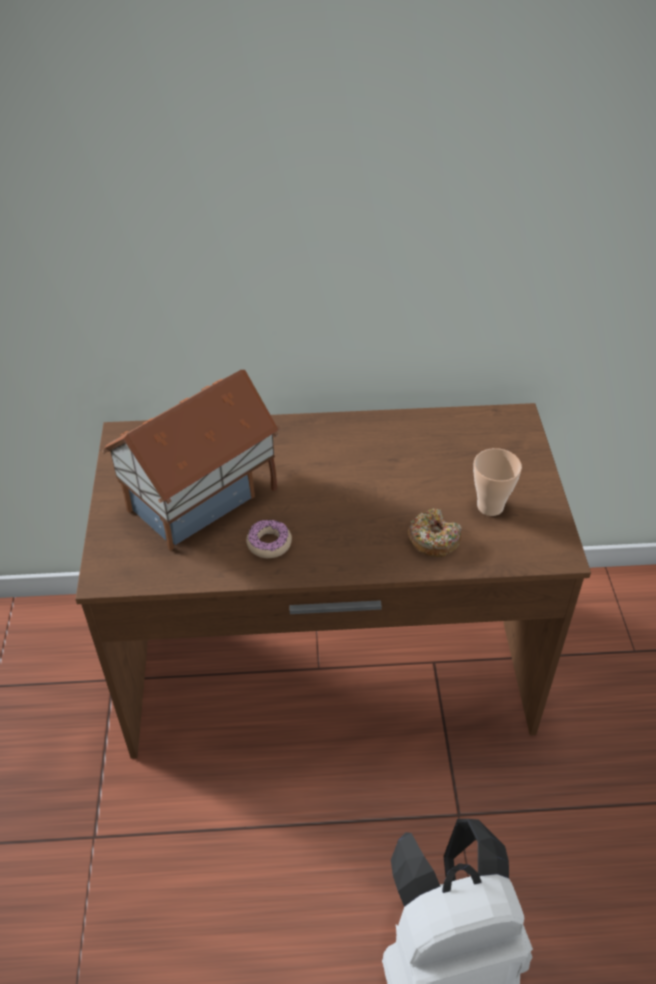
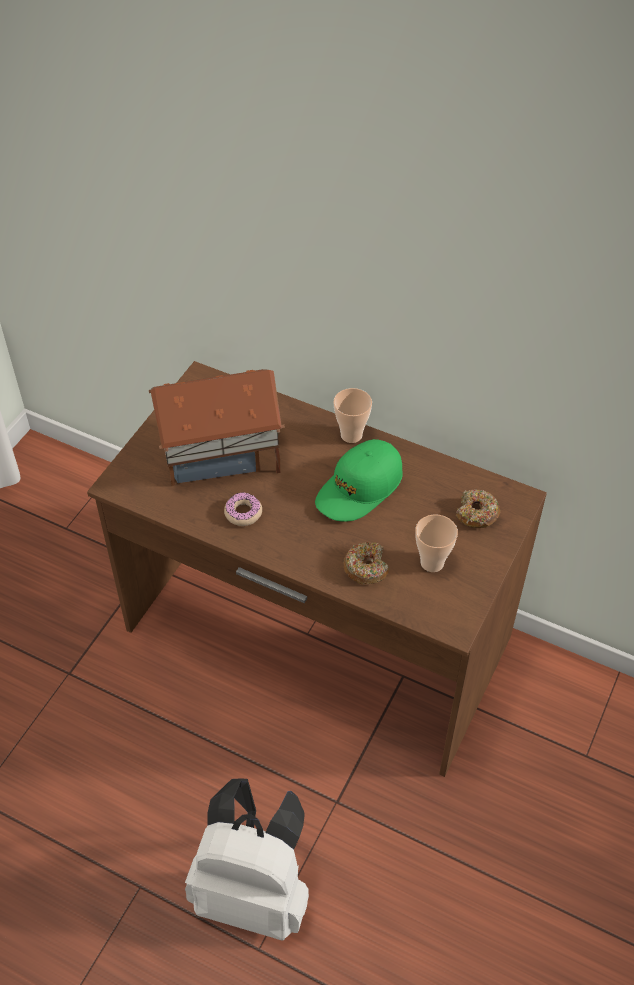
camera: 30 degrees right, 5 degrees up
none -> green cap [315,439,403,522]
none -> cup [333,388,372,443]
none -> donut [456,489,500,528]

